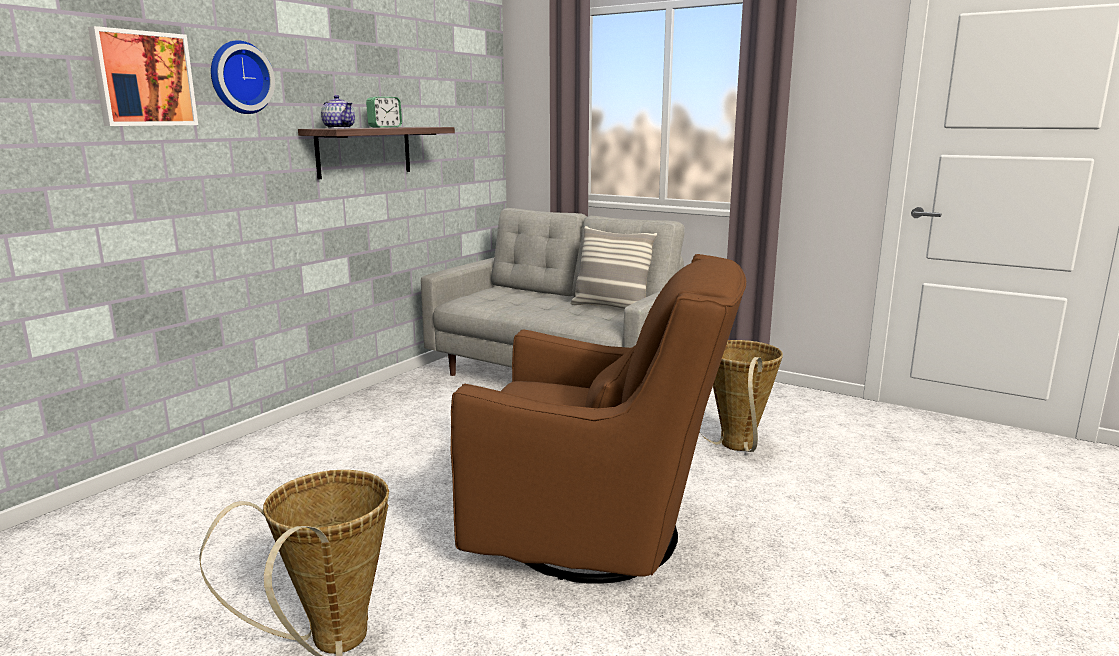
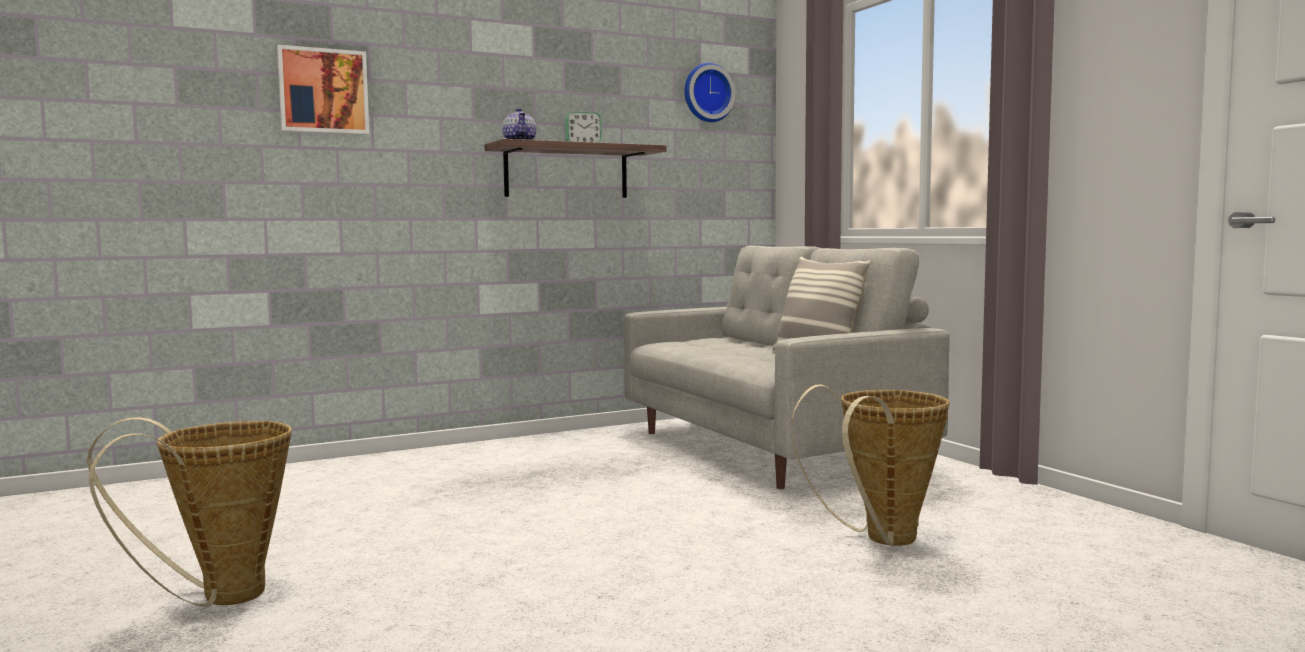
camera: 30 degrees right, 10 degrees down
wall clock [211,40,275,114] -> wall clock moved to [684,63,735,122]
brown armchair [451,254,746,584] -> none

